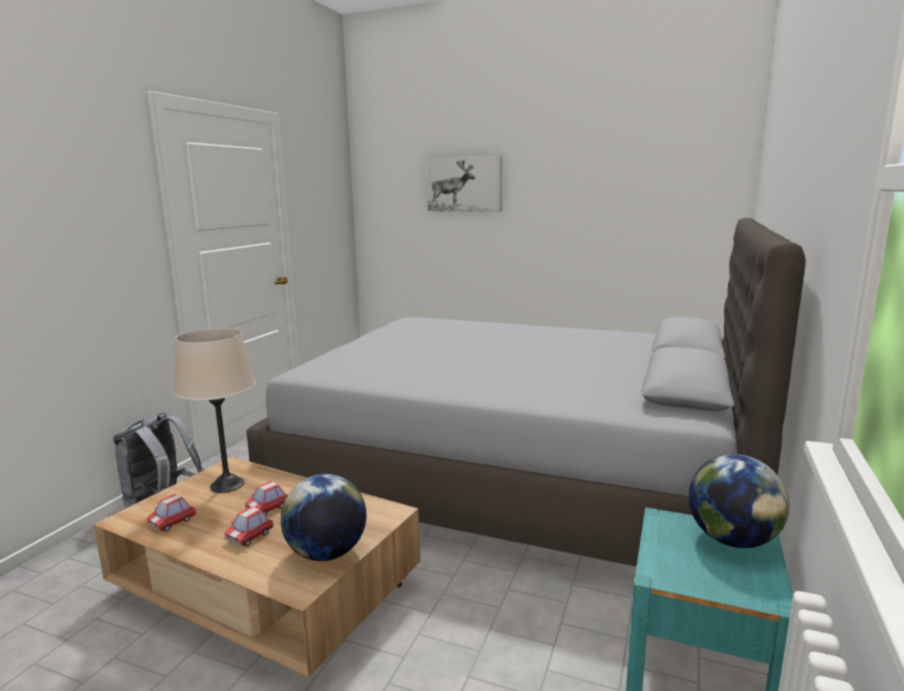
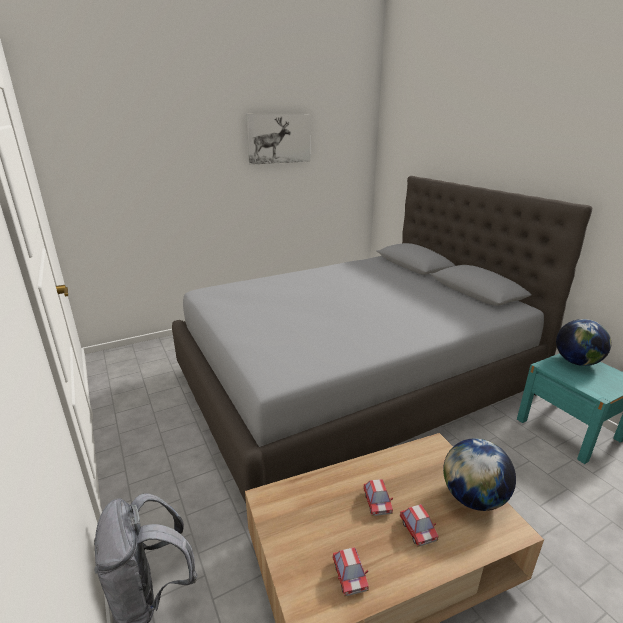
camera: 50 degrees left, 10 degrees up
beige table lamp [174,328,256,493] -> none
picture [427,155,502,212] -> picture moved to [246,114,310,165]

